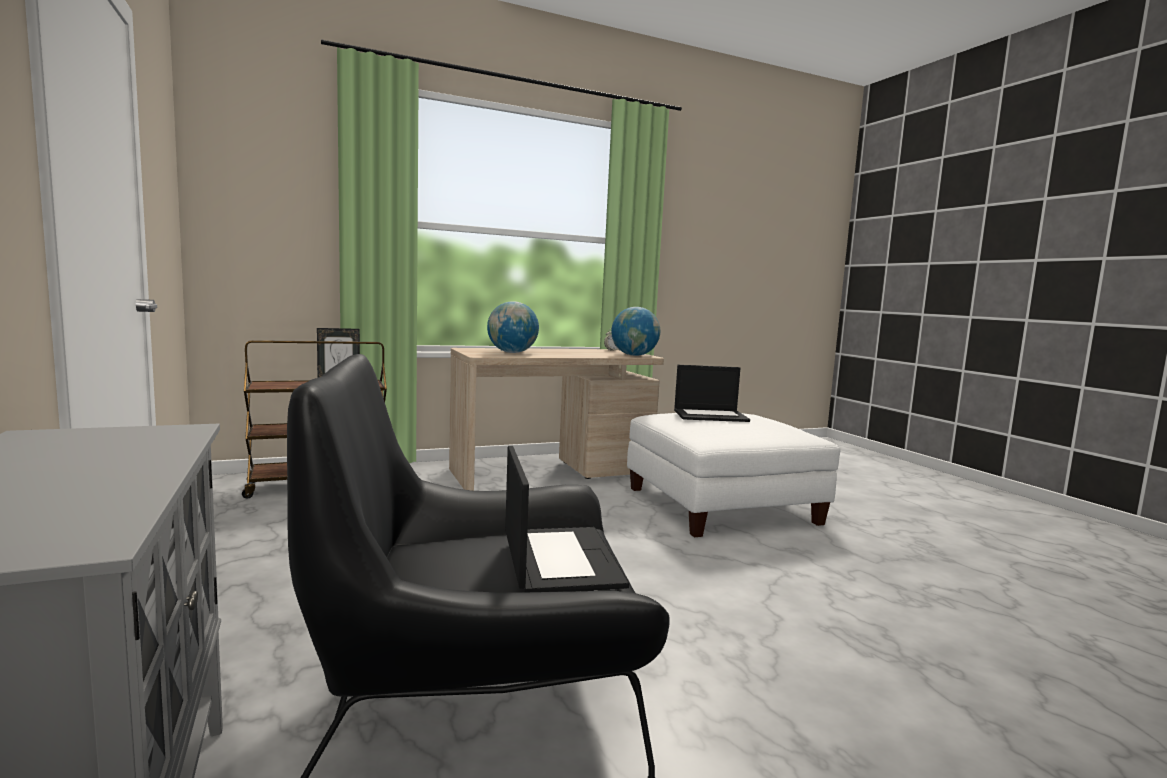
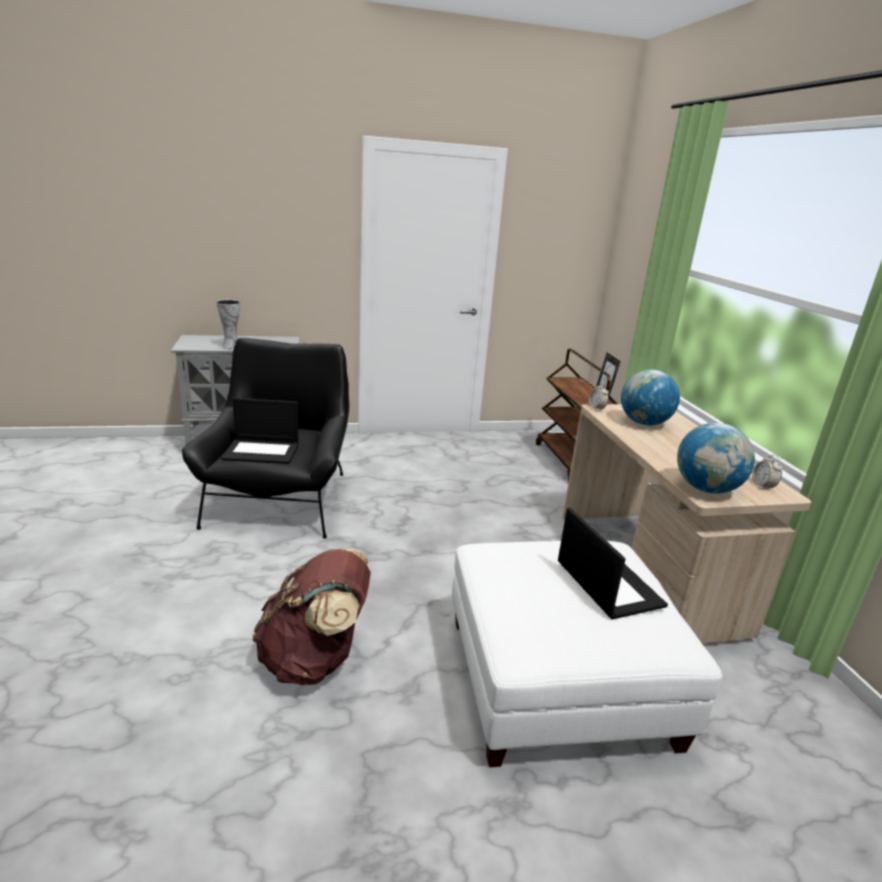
camera: 100 degrees right, 15 degrees up
laptop [674,365,750,422] -> laptop turned 150 degrees clockwise [558,508,668,620]
none -> vase [216,300,240,349]
none -> brown backpack [252,549,371,685]
none -> alarm clock [589,383,609,410]

